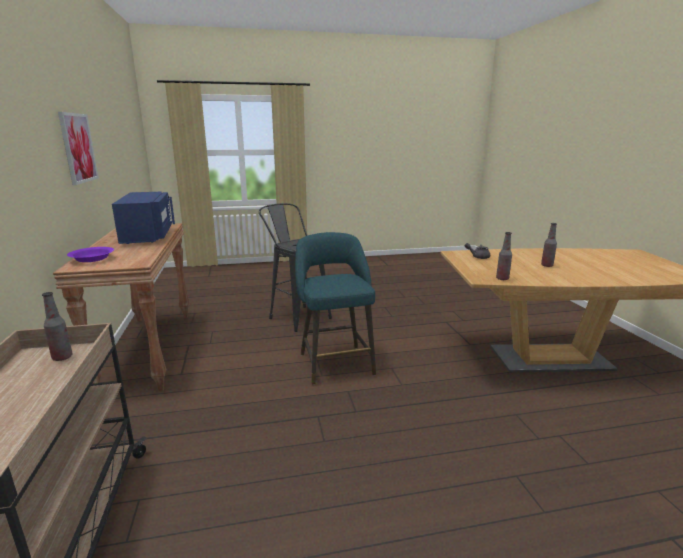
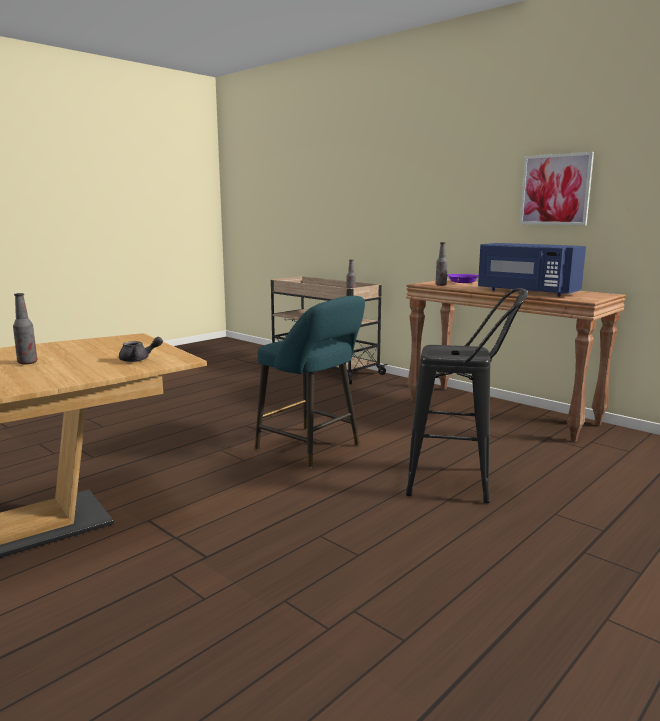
camera: 145 degrees right, 5 degrees down
bottle [496,232,512,280] -> bottle moved to [436,242,448,286]

